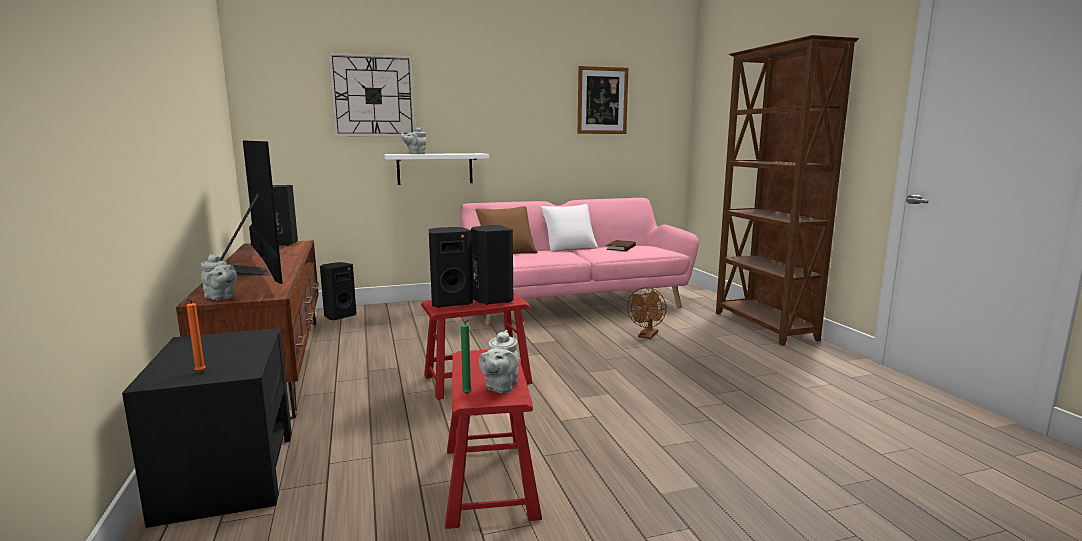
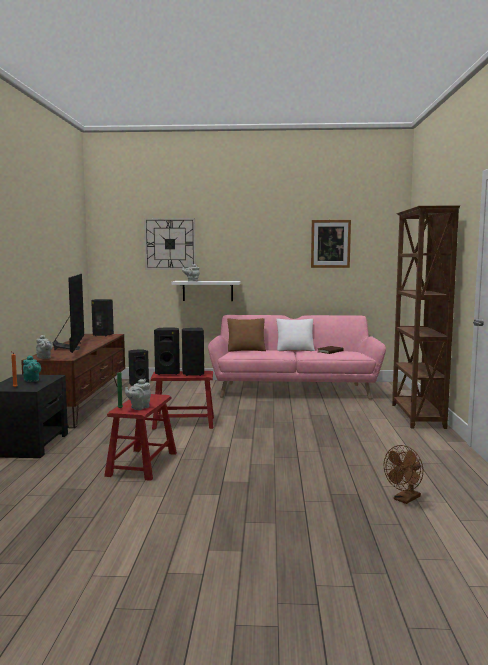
camera: 20 degrees right, 5 degrees down
brown fan [627,287,666,339] -> brown fan moved to [384,445,423,504]
none -> turquoise teapot [23,356,41,382]

